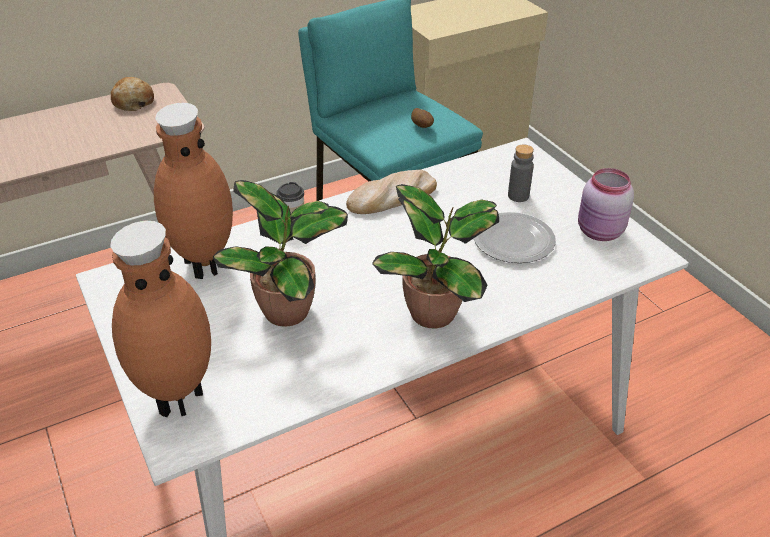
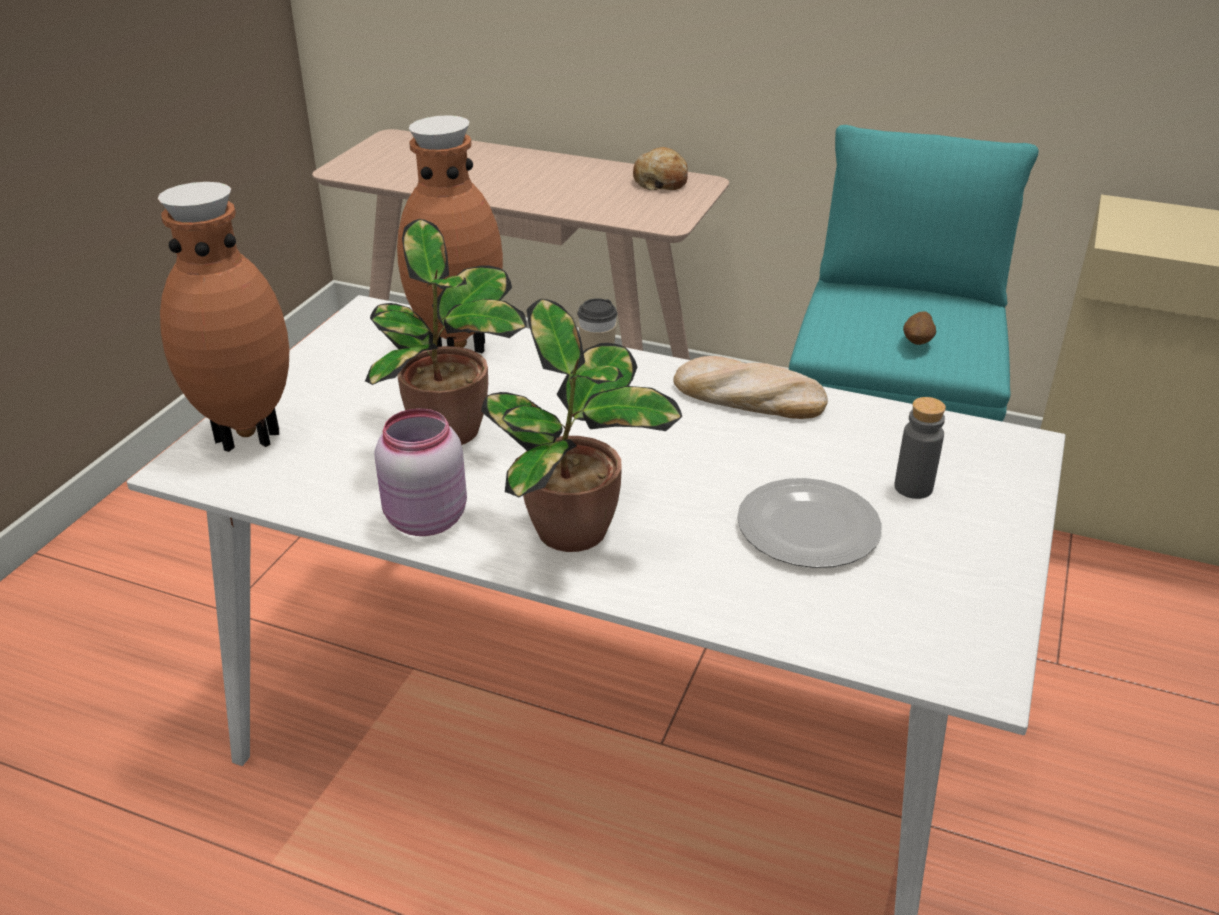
camera: 50 degrees right, 5 degrees down
pink jar [578,168,634,241] -> pink jar moved to [374,409,467,536]

